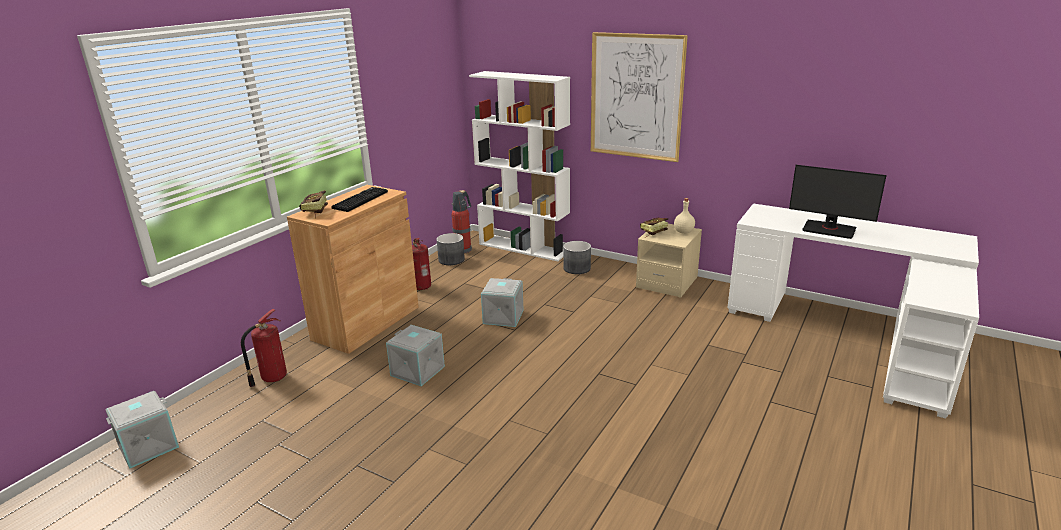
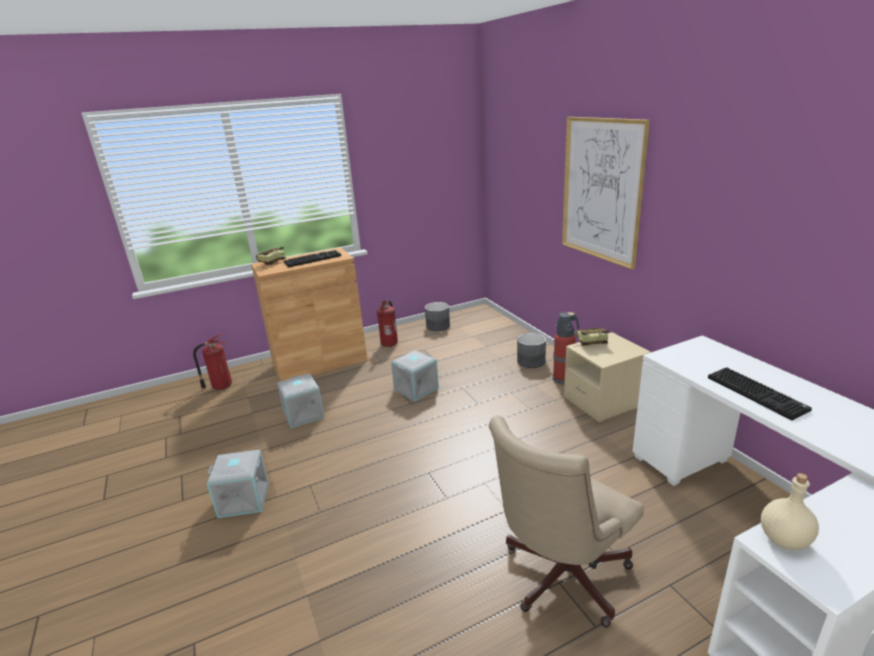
camera: 35 degrees right, 0 degrees up
grey storage box [106,391,179,469] -> grey storage box moved to [207,450,269,518]
fire extinguisher [451,190,472,253] -> fire extinguisher moved to [553,312,580,385]
white bookcase [469,71,570,261] -> none
beige bottle [674,198,695,234] -> beige bottle moved to [761,473,819,550]
monitor [789,165,887,239] -> keyboard [708,368,812,420]
none -> beige office chair [489,415,644,628]

